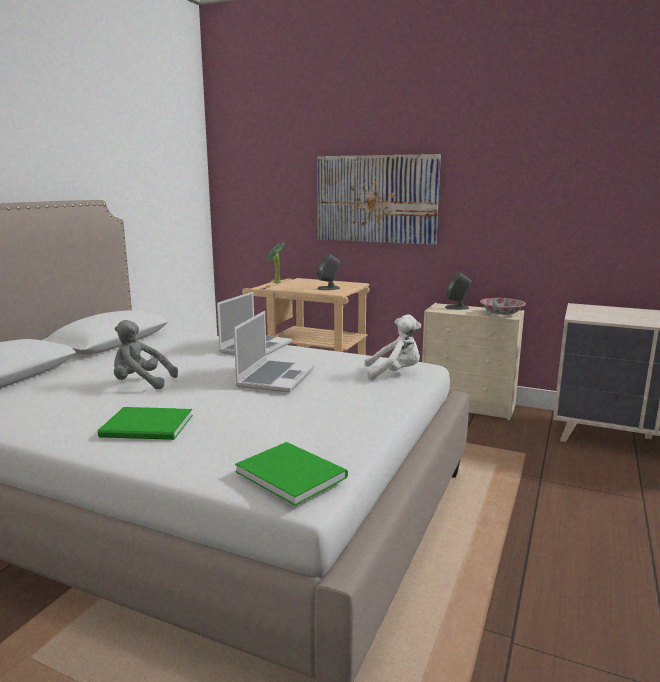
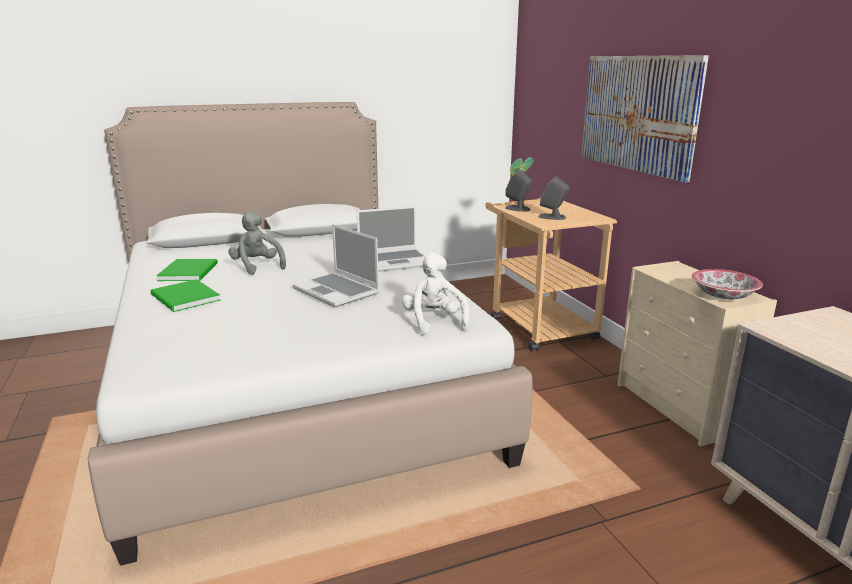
camera: 45 degrees right, 5 degrees up
laptop [234,311,314,393] -> laptop turned 75 degrees clockwise [293,224,379,307]
green book [235,442,348,506] -> green book moved to [156,259,218,281]
white plush toy [365,314,421,380] -> white plush toy turned 150 degrees counterclockwise [402,252,469,334]
grey speaker [445,272,472,310] -> grey speaker moved to [505,170,532,212]

